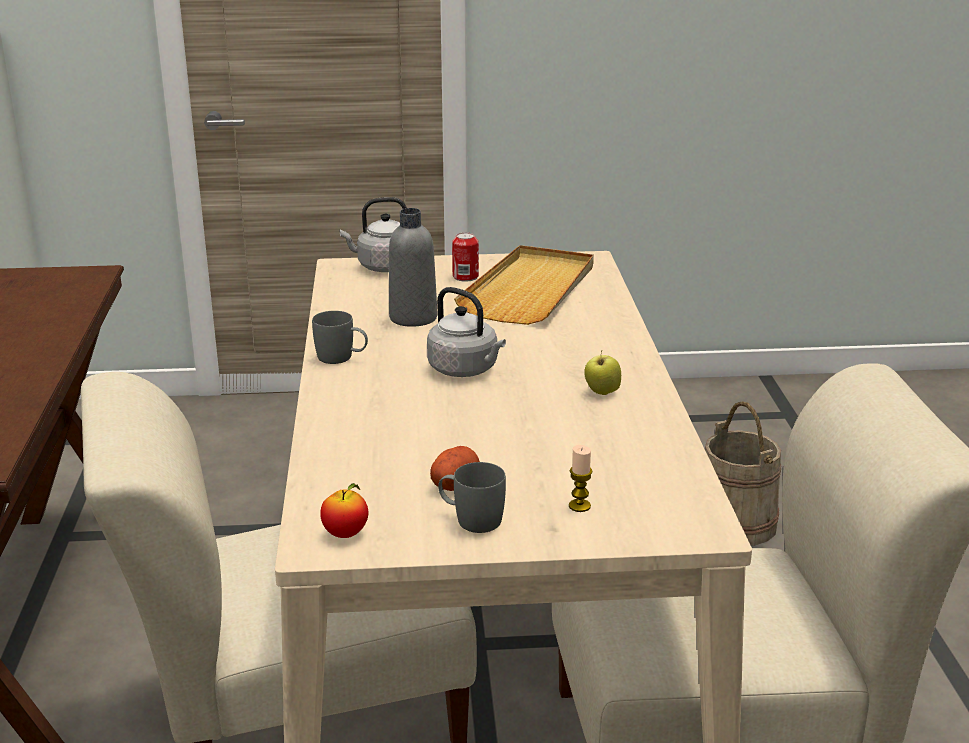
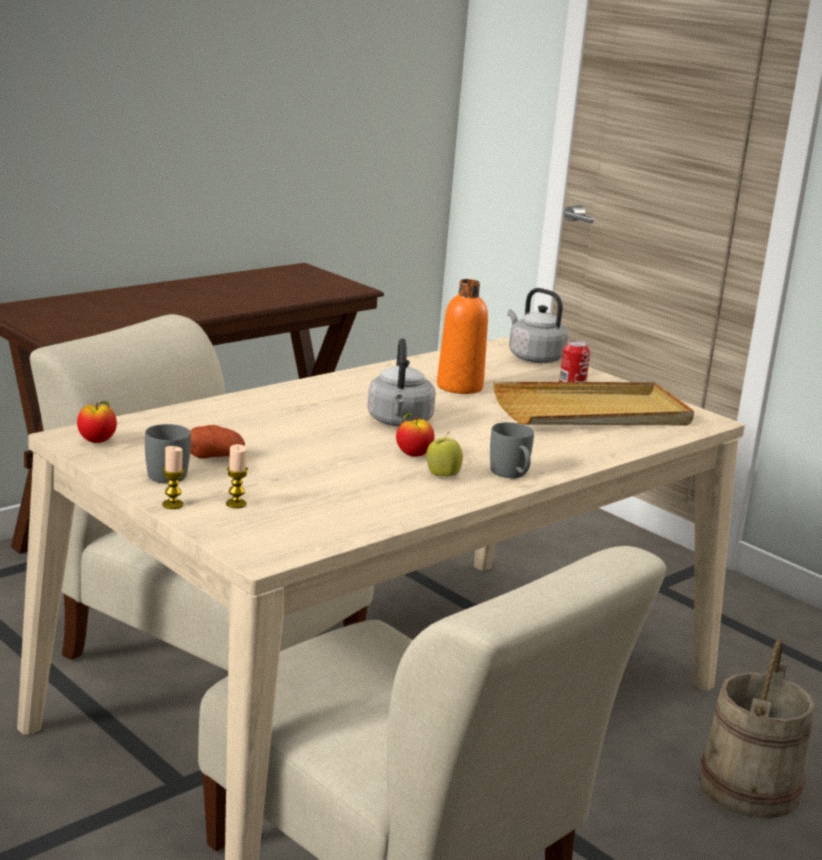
camera: 50 degrees right, 5 degrees down
grey mug [312,311,368,364] -> grey mug moved to [490,422,534,478]
grey bottle [389,208,437,327] -> orange bottle [437,279,488,394]
none -> candle [162,446,184,509]
none -> apple [396,412,434,457]

